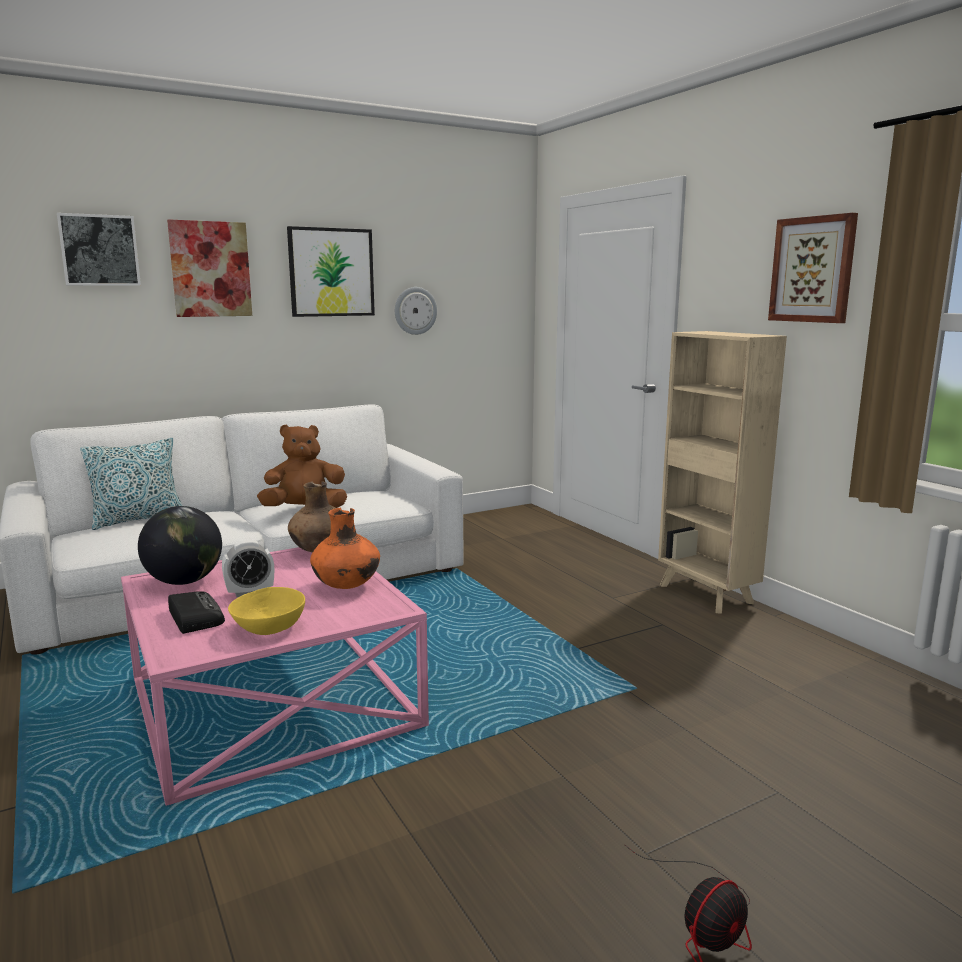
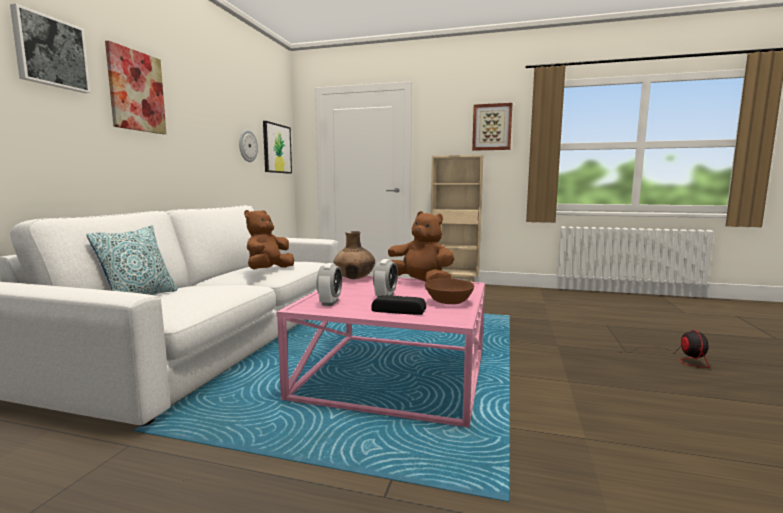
camera: 45 degrees left, 5 degrees down
globe [138,506,222,585] -> alarm clock [317,263,342,306]
yellow bowl [228,587,305,635] -> brown bowl [425,278,474,304]
picture [287,226,375,317] -> picture moved to [263,121,292,174]
orange vase [310,508,380,589] -> brown plush toy [388,211,454,282]

